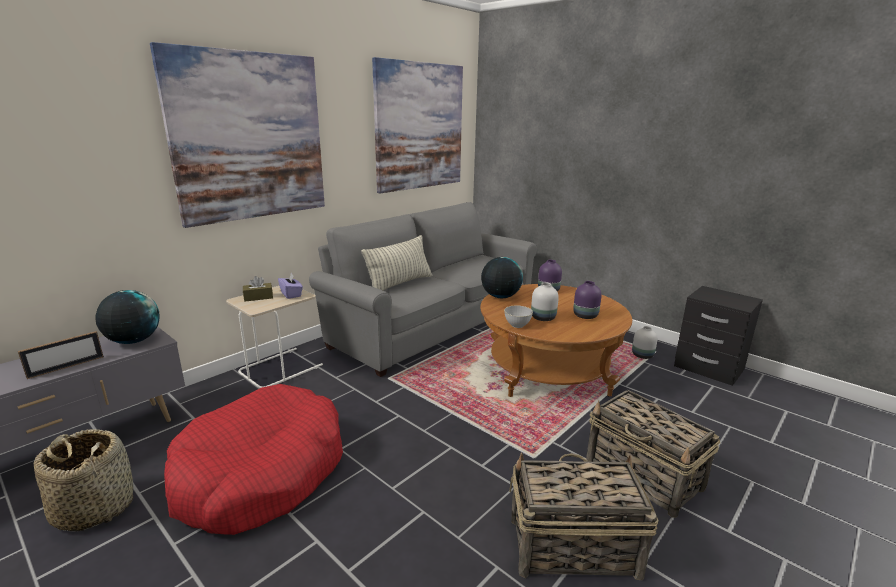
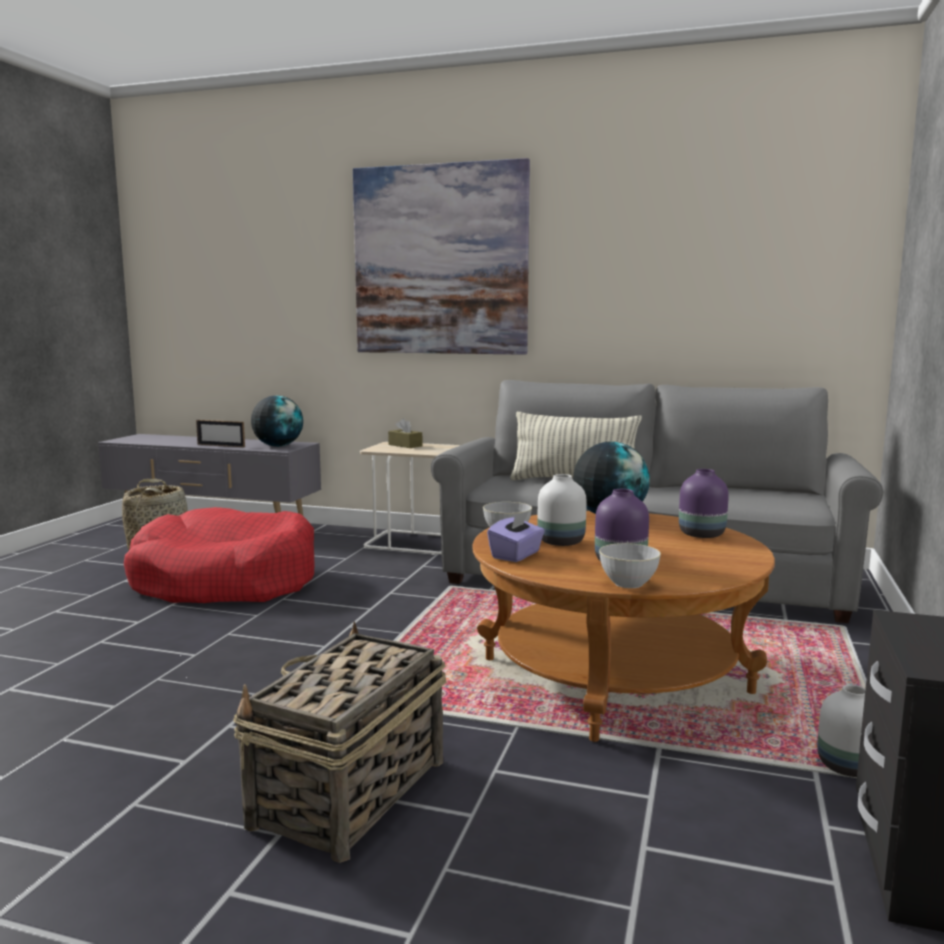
camera: 65 degrees right, 10 degrees down
purple tissue box [278,273,303,299] -> purple tissue box moved to [487,511,545,562]
picture [372,57,463,193] -> none
basket [509,453,659,580] -> none
none -> grey bowl [599,543,661,588]

